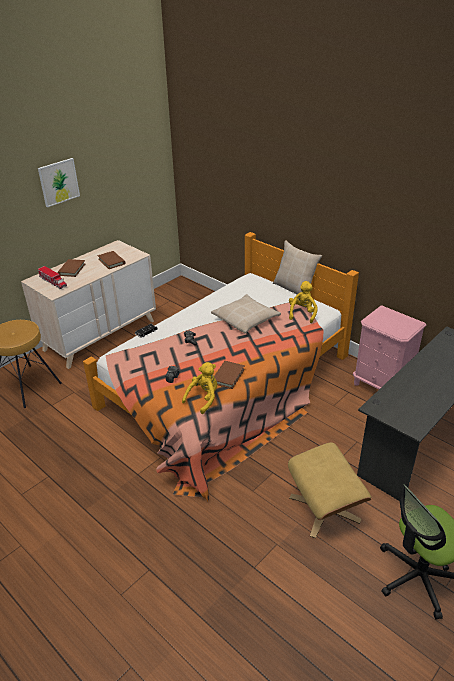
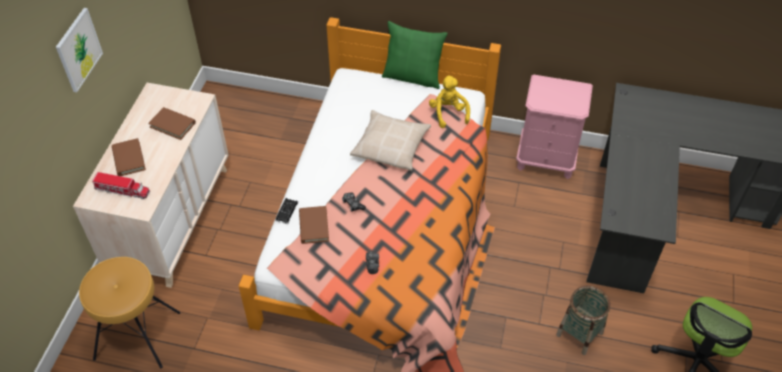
camera: 30 degrees left, 15 degrees up
yellow plush toy [182,362,217,414] -> none
brown book [214,361,245,389] -> brown book moved to [299,206,329,244]
beige pillow [273,240,322,294] -> green pillow [382,21,448,89]
beige ottoman [288,442,371,538] -> basket [556,286,610,355]

